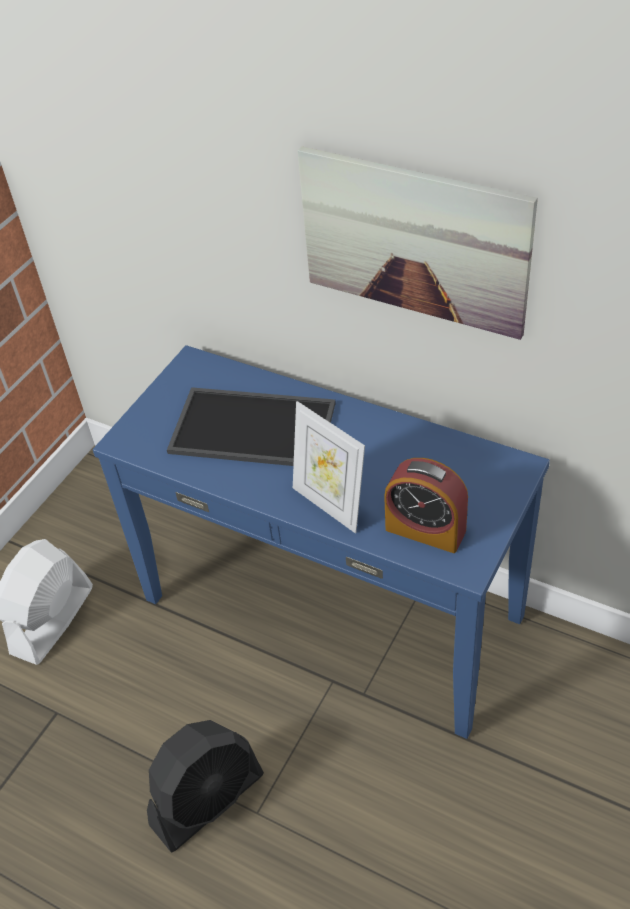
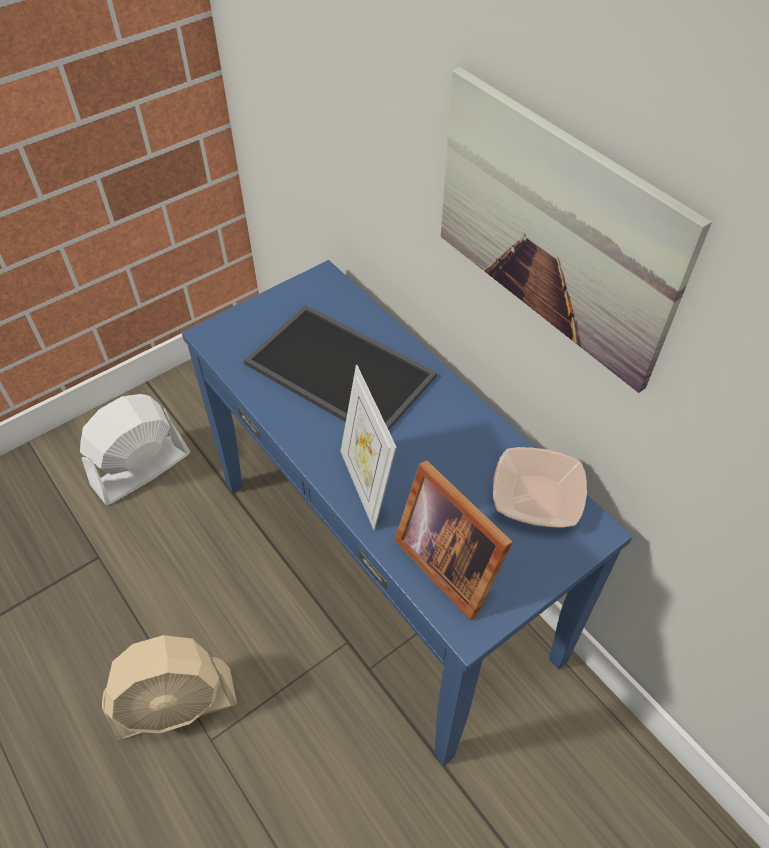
camera: 20 degrees right, 5 degrees up
black fan [147,720,264,853] -> beige fan [102,635,237,741]
alarm clock [384,458,468,553] -> picture frame [394,460,513,620]
none -> bowl [493,447,587,528]

